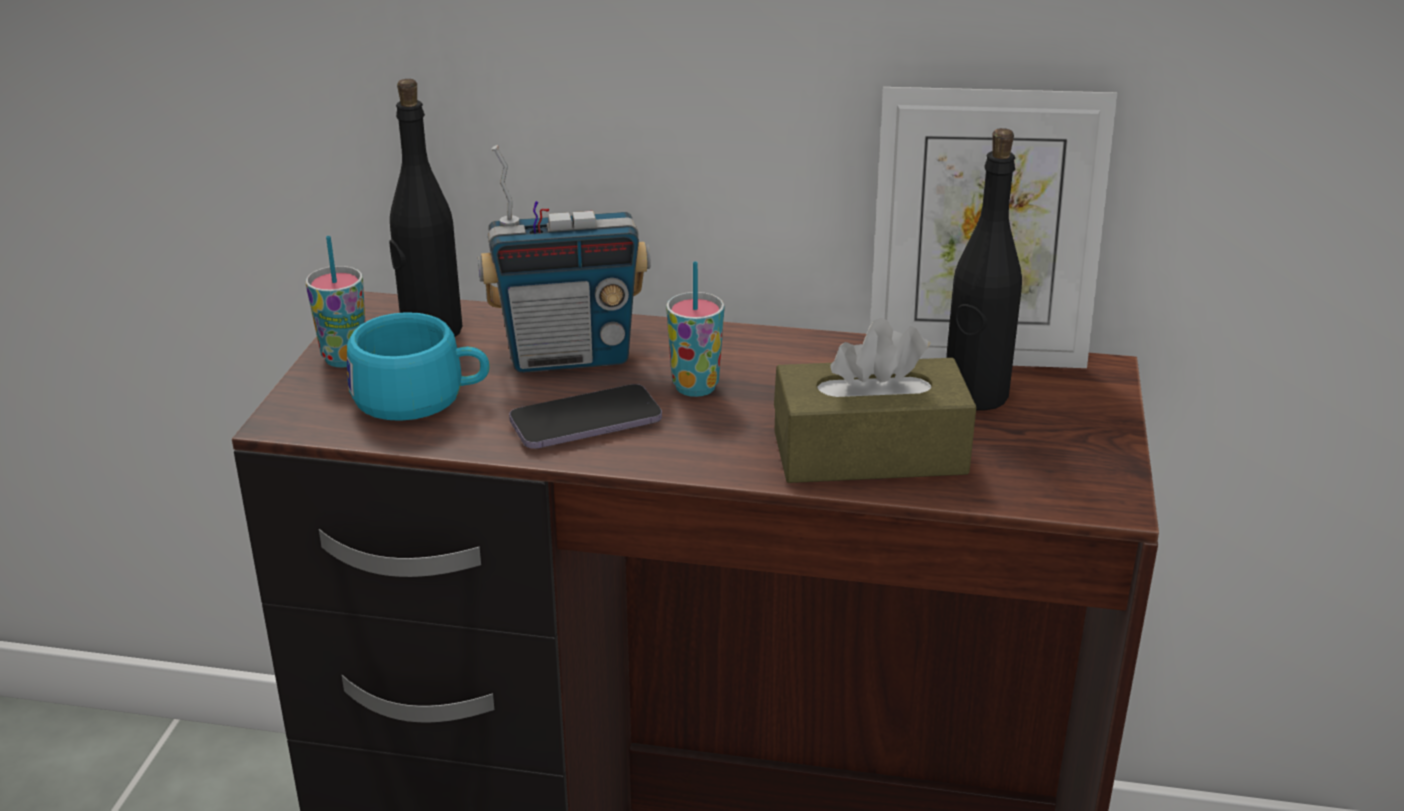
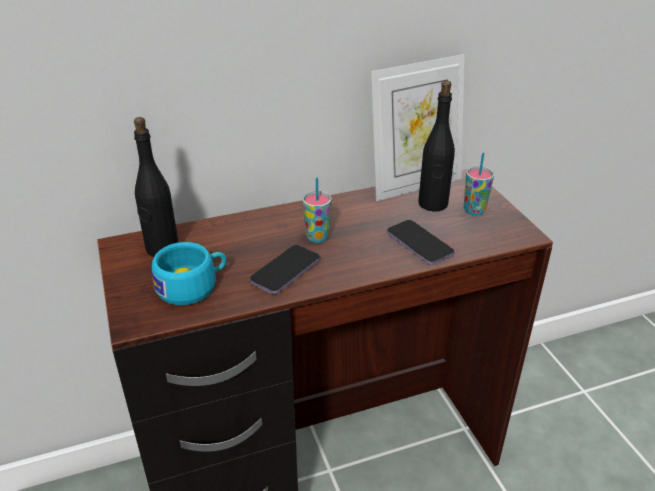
camera: 30 degrees left, 5 degrees up
cup [306,236,365,368] -> cup moved to [464,153,494,216]
radio [478,145,650,373] -> none
brown tissue box [774,318,976,483] -> phone [387,220,455,265]

